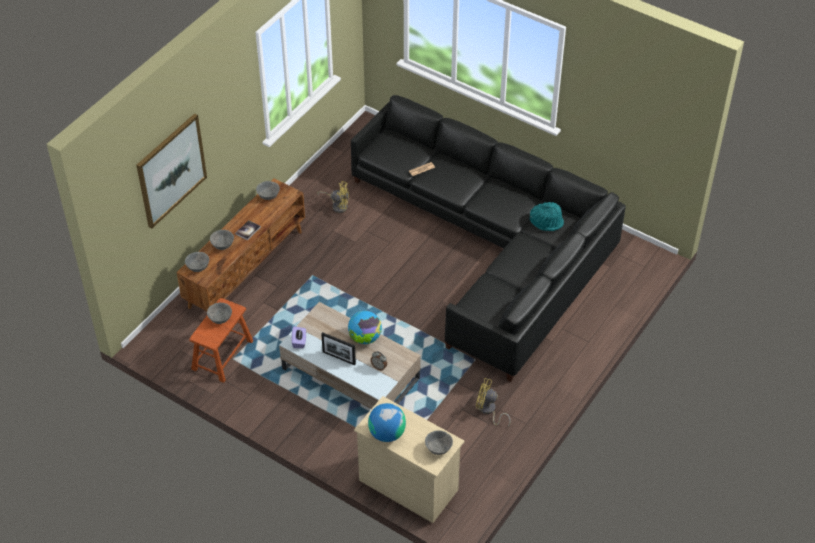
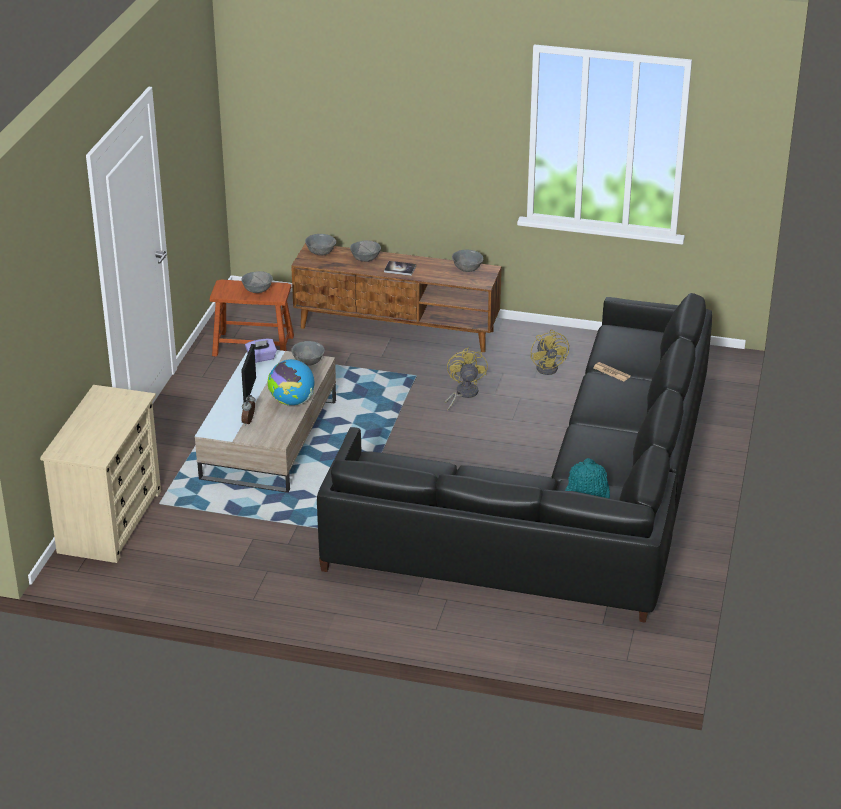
camera: 70 degrees right, 15 degrees down
picture [136,113,207,229] -> none
globe [368,403,406,442] -> none
grey bowl [425,430,453,455] -> grey bowl moved to [291,341,324,366]
yellow fan [476,378,511,427] -> yellow fan moved to [445,347,488,411]

